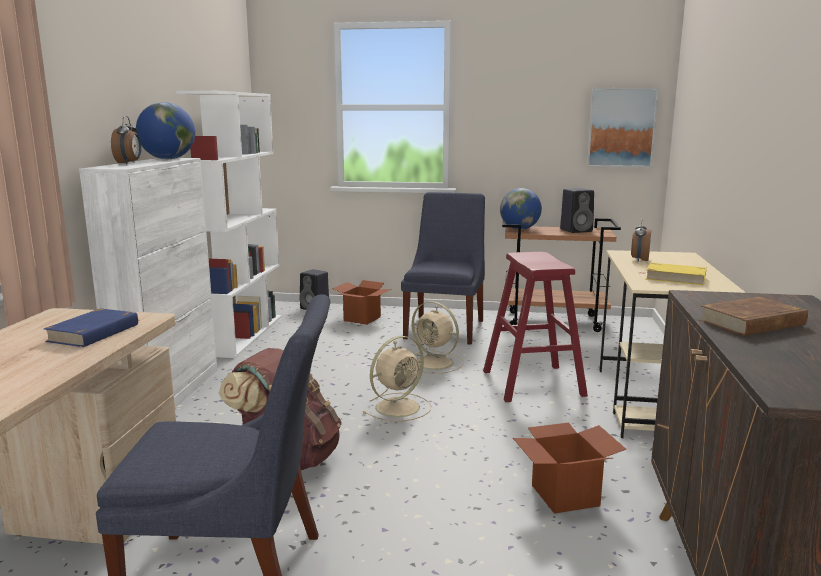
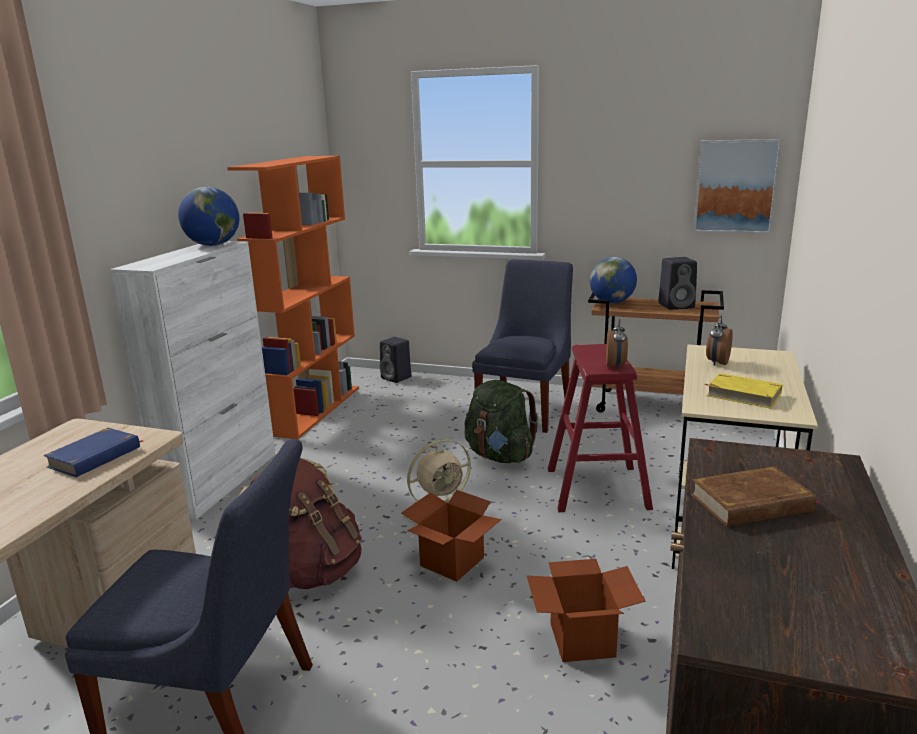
camera: 10 degrees right, 5 degrees up
alarm clock [111,116,141,164] -> alarm clock moved to [606,319,628,369]
white bookcase [176,91,282,358] -> orange bookcase [227,156,359,440]
cardboard box [332,280,391,325] -> cardboard box moved to [401,490,502,582]
beige fan [412,301,464,374] -> green backpack [465,380,539,463]

